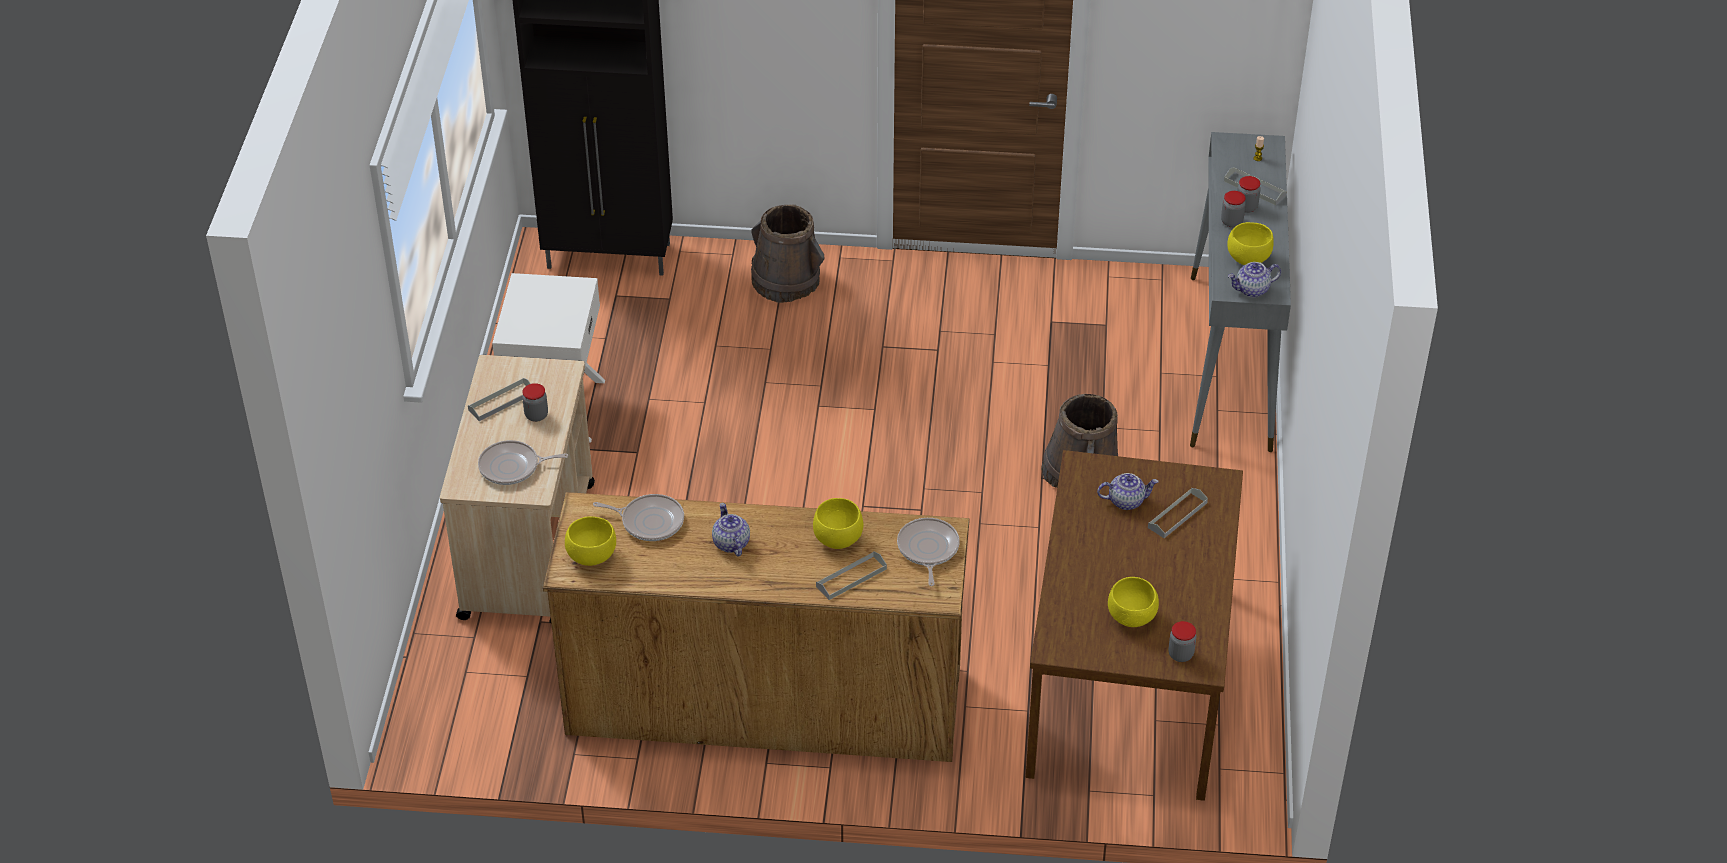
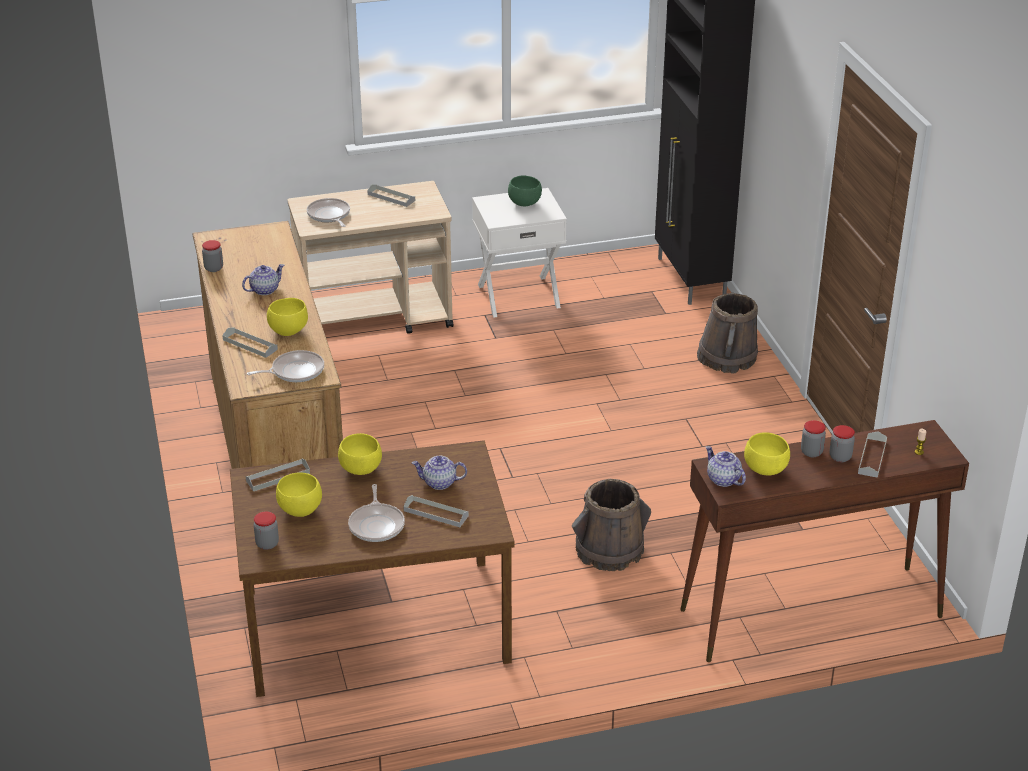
camera: 70 degrees right, 10 degrees down
jar [522,383,548,422] -> jar moved to [202,240,223,272]
yellow bowl [565,516,616,566] -> yellow bowl moved to [338,433,382,475]
frying pan [593,494,684,541] -> frying pan moved to [348,484,405,542]
teapot [1097,473,1158,510] -> teapot turned 120 degrees clockwise [412,456,467,490]
grey console table [1190,132,1291,452] -> brown console table [680,420,969,662]
none -> grey tray [246,458,310,491]
none -> green bowl [508,176,542,206]

